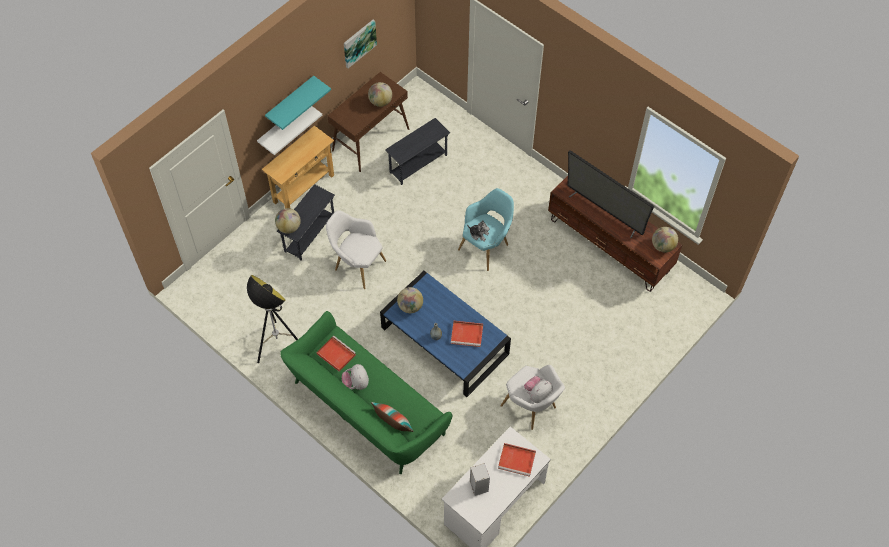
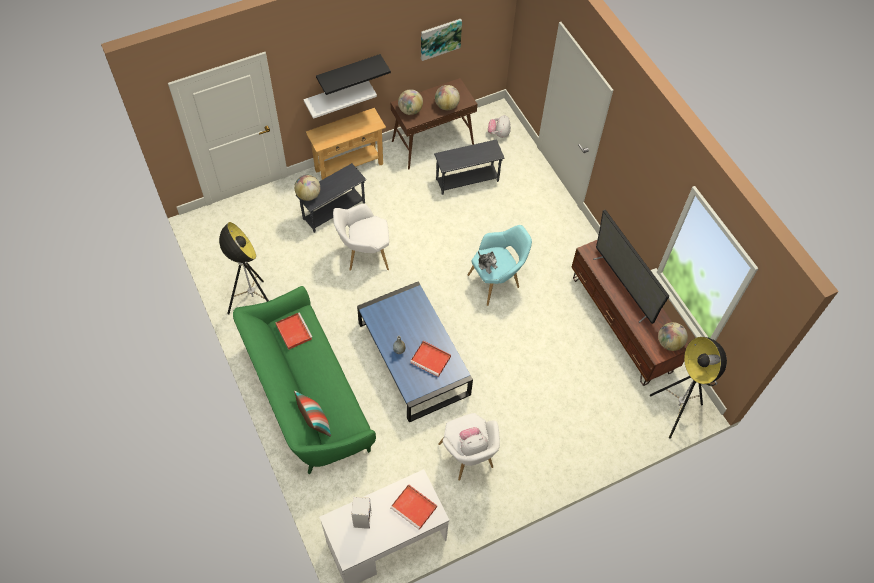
camera: 20 degrees right, 0 degrees up
turquoise shelf [265,76,331,130] -> black shelf [316,54,391,95]
white armchair [326,210,386,289] -> white armchair turned 60 degrees counterclockwise [333,204,389,271]
plush toy [342,364,369,390] -> plush toy moved to [488,115,511,138]
globe [397,287,423,313] -> globe moved to [398,89,423,115]
none -> floor lamp [650,337,727,439]

